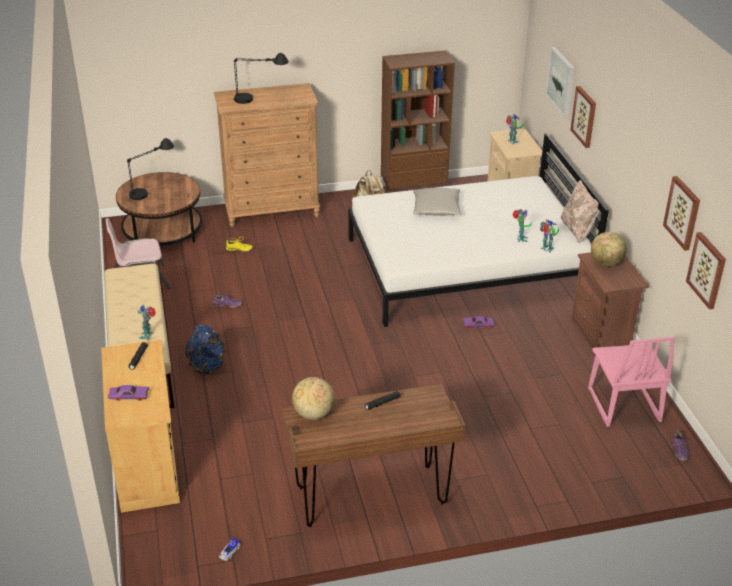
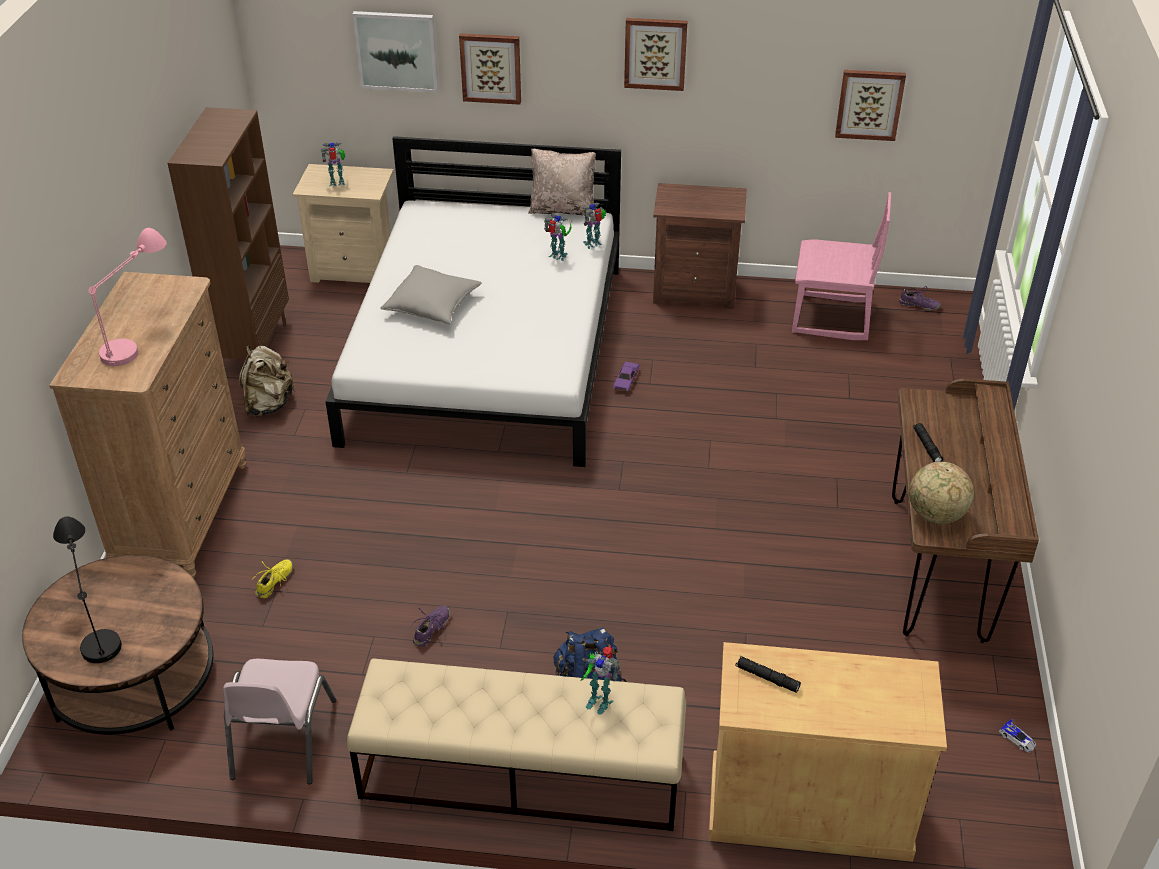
camera: 70 degrees left, 5 degrees up
purple toy car [108,385,149,401] -> none
black table lamp [234,53,289,104] -> pink table lamp [88,228,167,366]
globe [591,232,627,267] -> none
picture [663,176,700,251] -> picture moved to [624,18,687,91]

